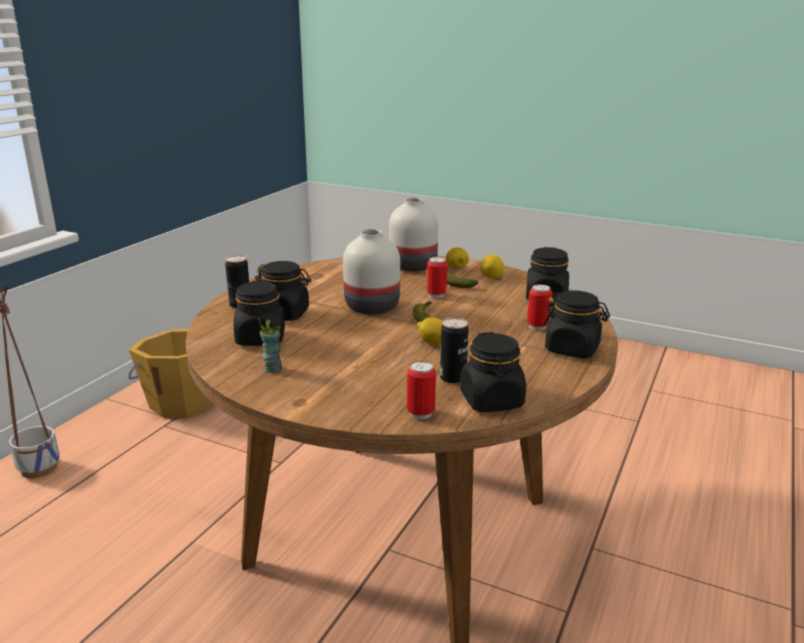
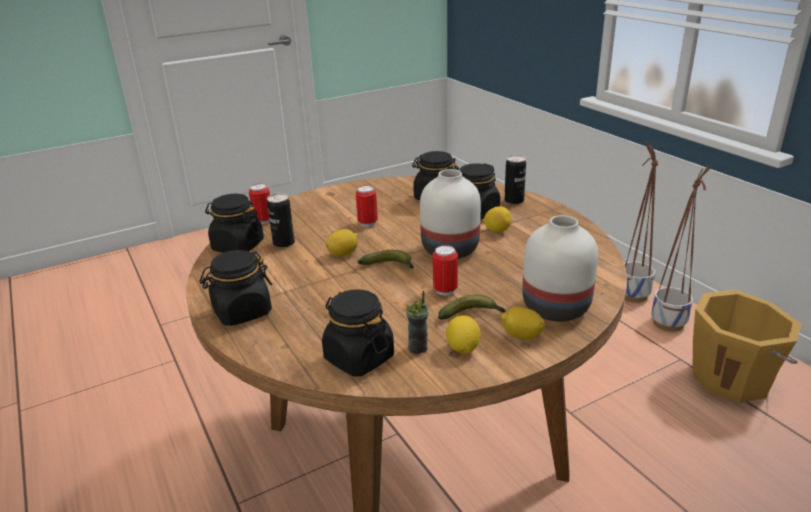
camera: 125 degrees right, 5 degrees up
cup [258,317,282,373] -> cup moved to [405,291,429,354]
can [527,284,552,330] -> can moved to [356,185,378,227]
none -> lemon [484,206,512,232]
none -> planter [651,164,712,332]

